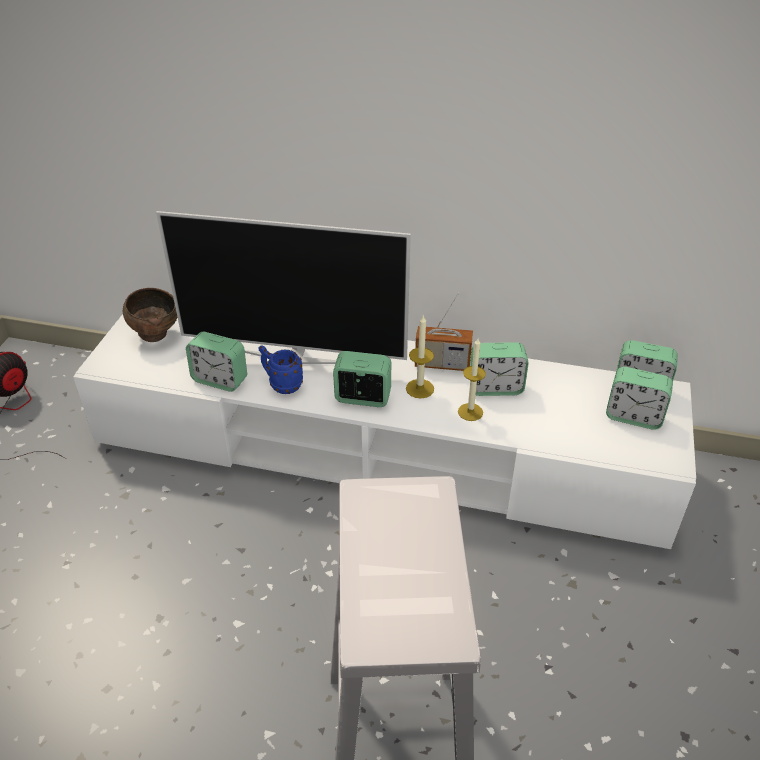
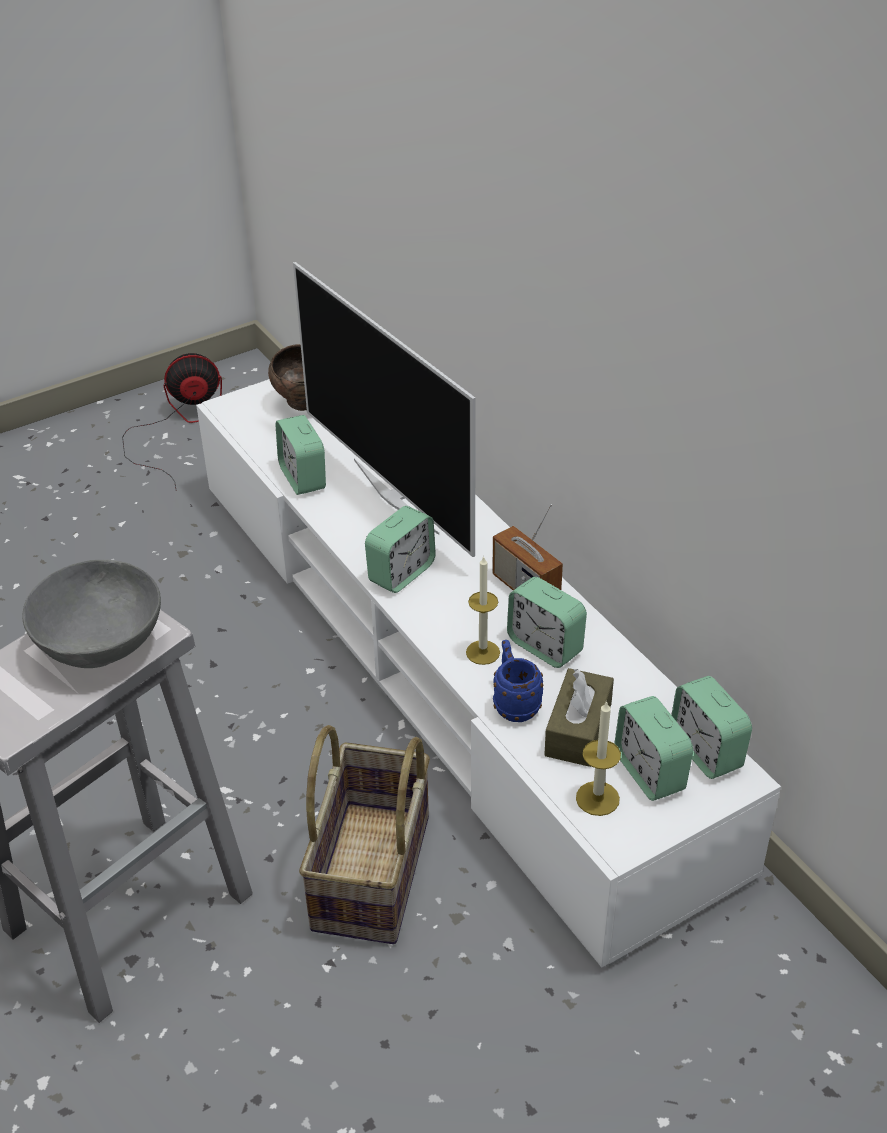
camera: 45 degrees right, 0 degrees up
blue mug [259,345,303,394] -> blue mug moved to [493,640,543,722]
alarm clock [333,351,391,407] -> alarm clock turned 75 degrees clockwise [365,506,436,593]
candle [406,316,434,398] -> candle moved to [576,700,621,816]
none -> grey bowl [22,560,161,668]
none -> basket [299,725,430,944]
none -> brown tissue box [544,668,614,767]

